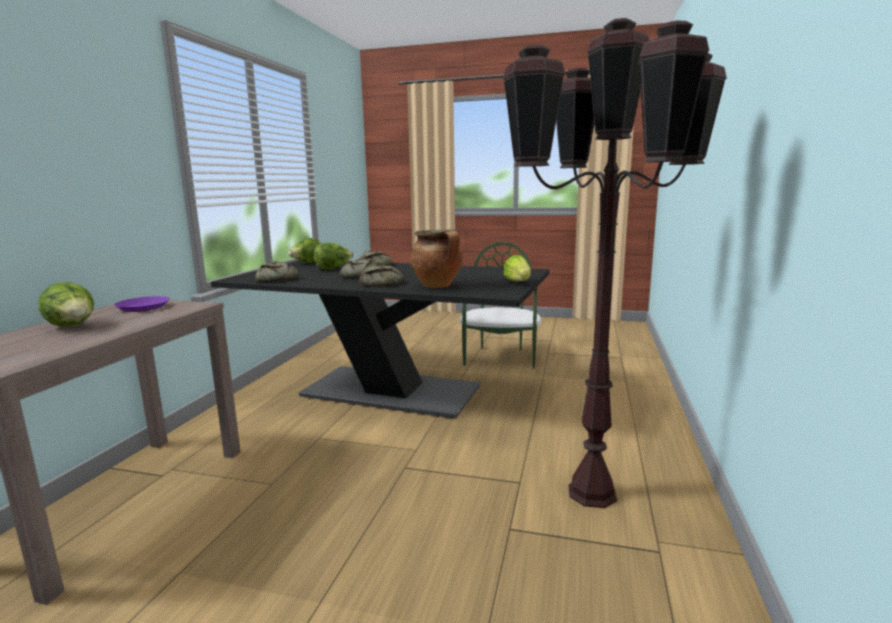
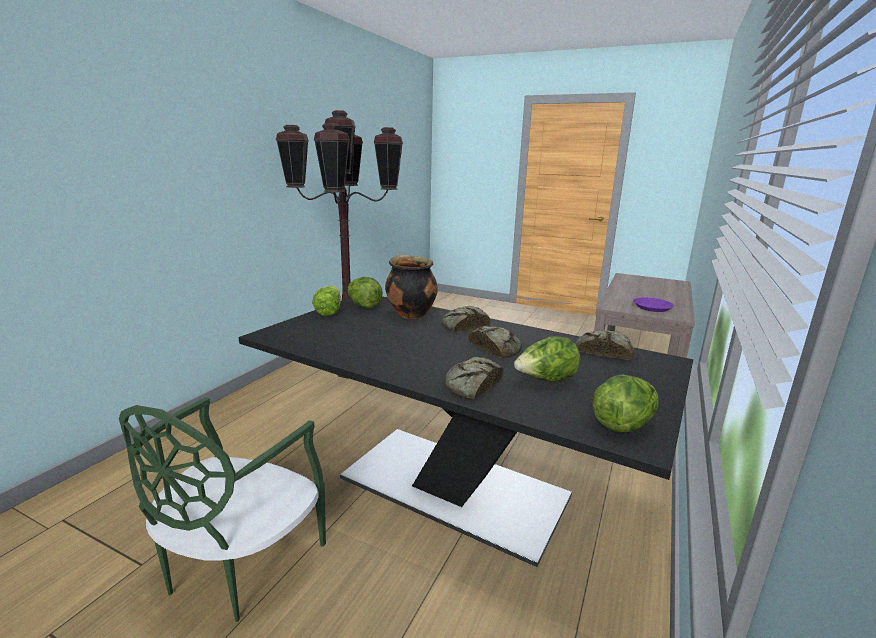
camera: 170 degrees left, 5 degrees up
lettuce [38,282,94,327] -> lettuce moved to [347,277,383,309]

